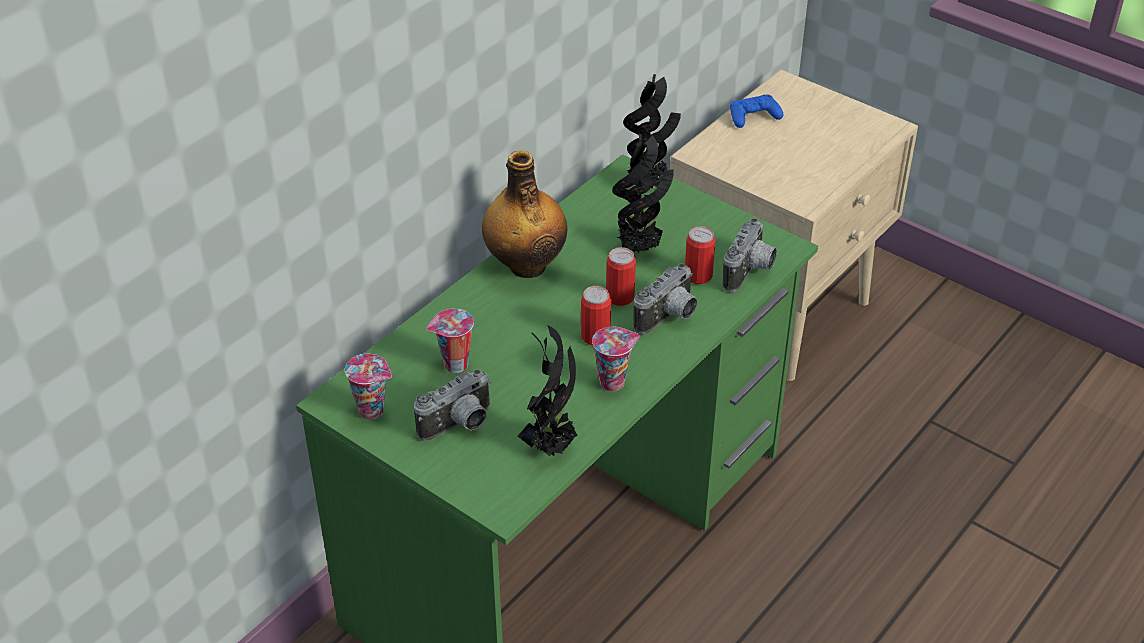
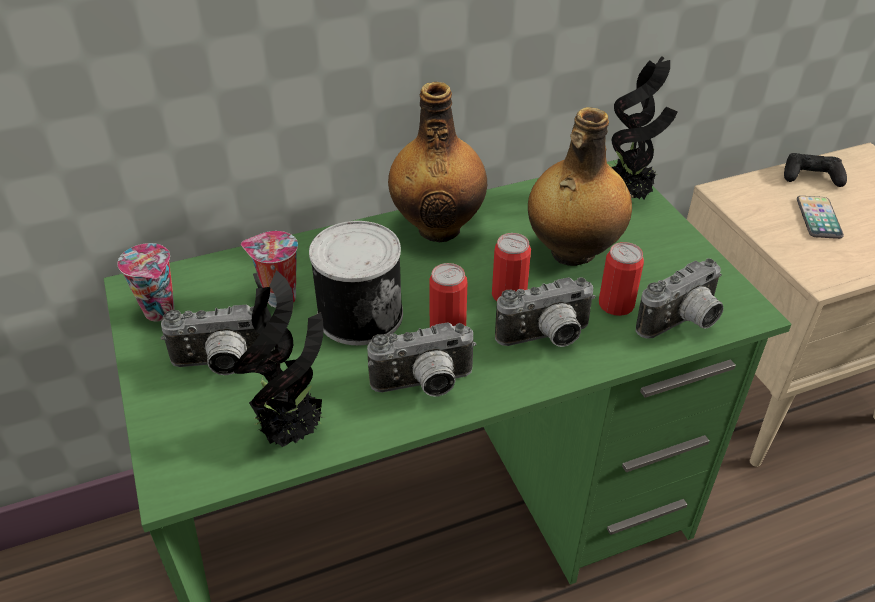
camera: 30 degrees right, 0 degrees up
cup [592,327,640,392] -> camera [367,322,477,397]
potted plant [612,134,674,253] -> bottle [528,107,632,266]
blue game controller [730,95,783,128] -> black game controller [784,153,847,187]
none -> can [309,221,403,345]
none -> phone [797,196,844,239]

